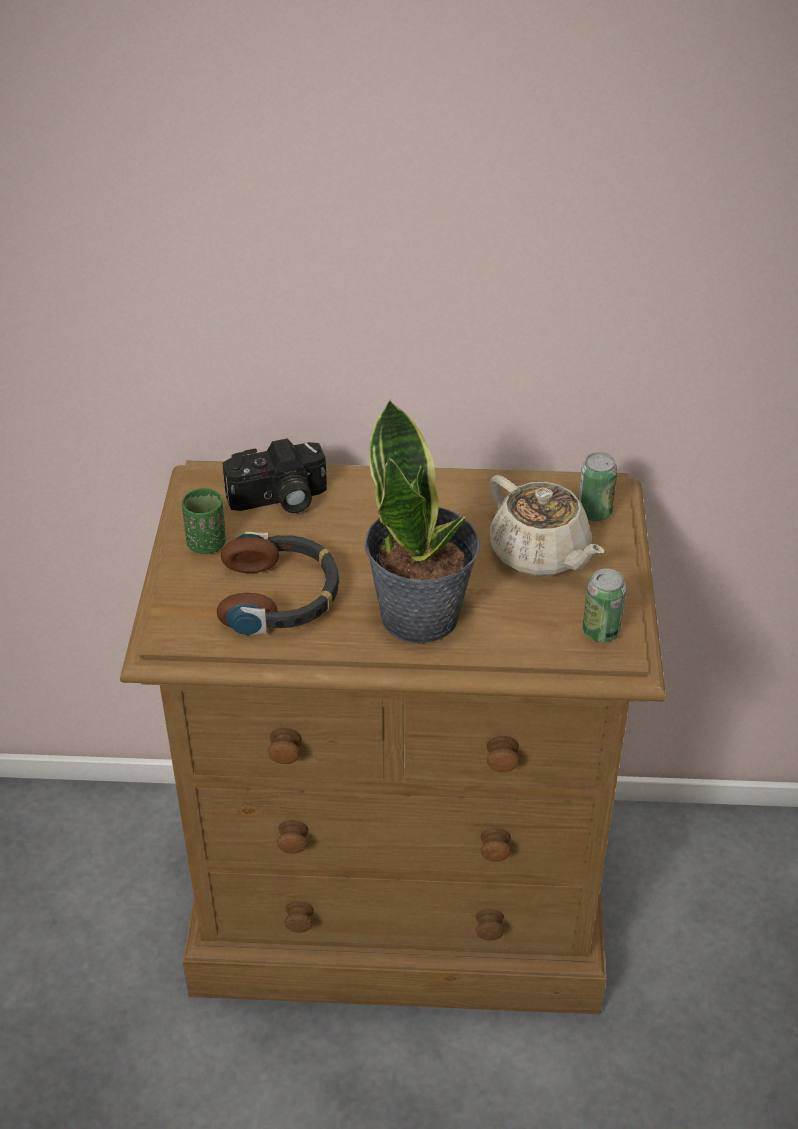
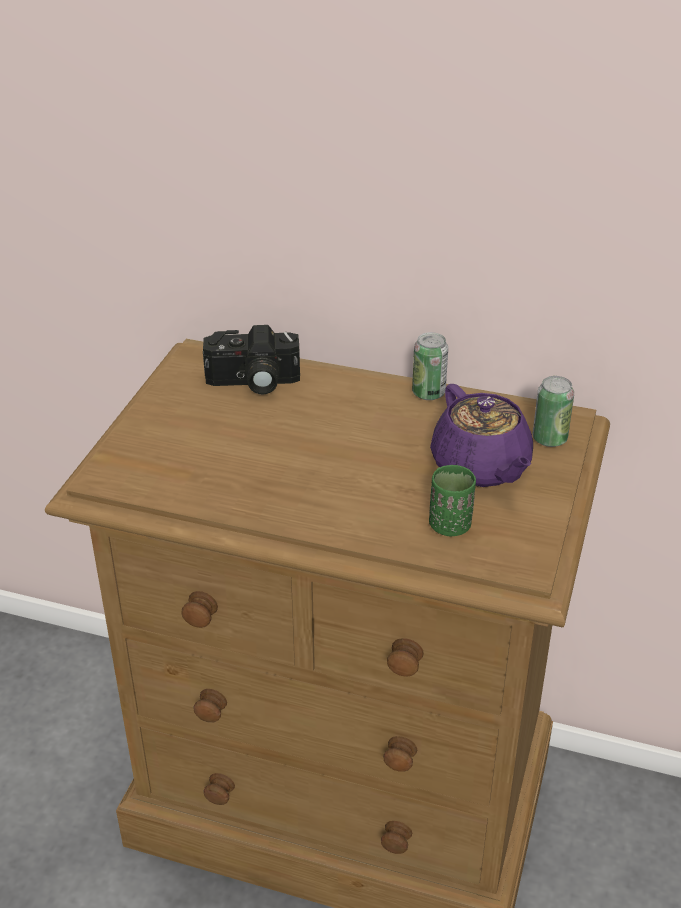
camera: 15 degrees right, 5 degrees down
green cup [182,488,226,554] -> green cup moved to [429,465,476,536]
headphones [217,532,340,635] -> none
potted plant [365,398,480,644] -> none
beige teapot [489,475,604,576] -> purple teapot [430,384,533,487]
can [582,568,626,642] -> can moved to [412,332,448,400]

